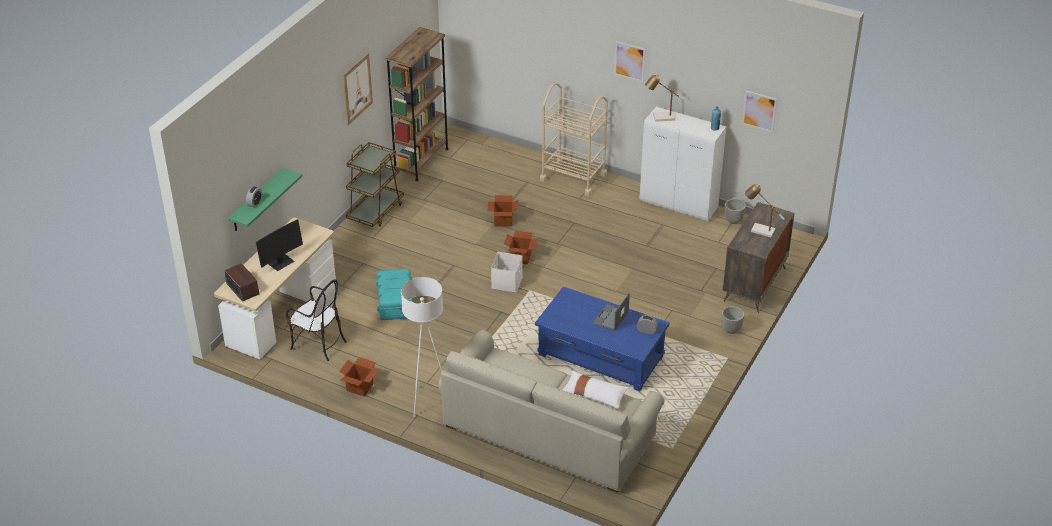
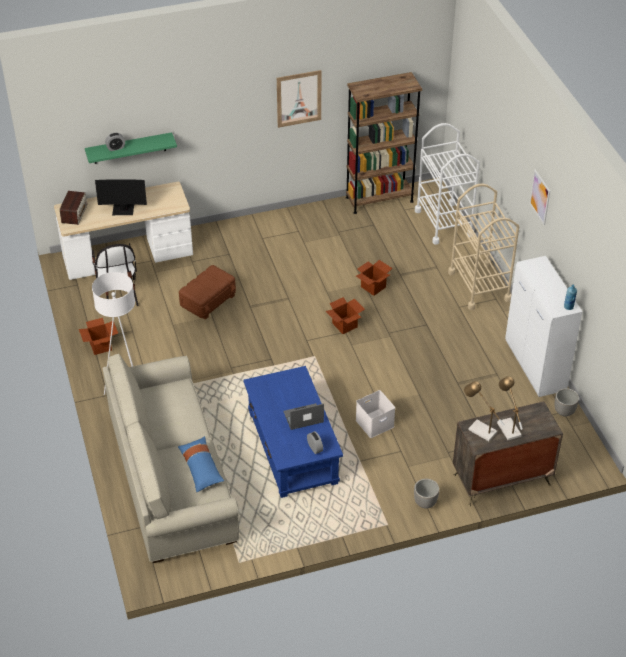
camera: 45 degrees right, 5 degrees up
brown cart [346,142,404,227] -> none
turquoise storage box [375,269,413,320] -> brown storage box [179,265,236,320]
white storage box [491,252,523,292] -> white storage box moved to [356,390,395,438]
white pillow [563,371,628,409] -> blue pillow [178,436,224,492]
table lamp [645,74,684,122] -> table lamp moved to [464,381,505,441]
picture [742,91,777,133] -> none
none -> white cart [415,123,480,245]

